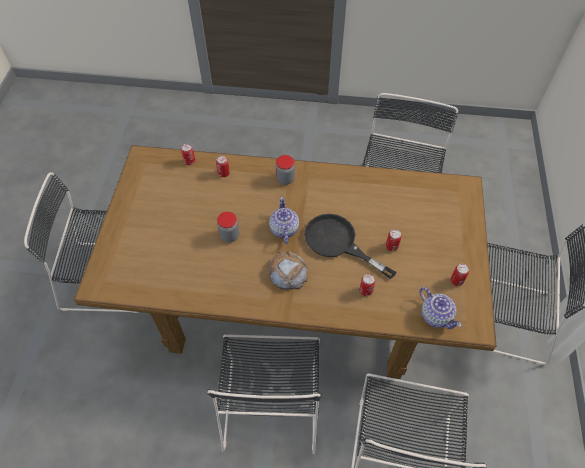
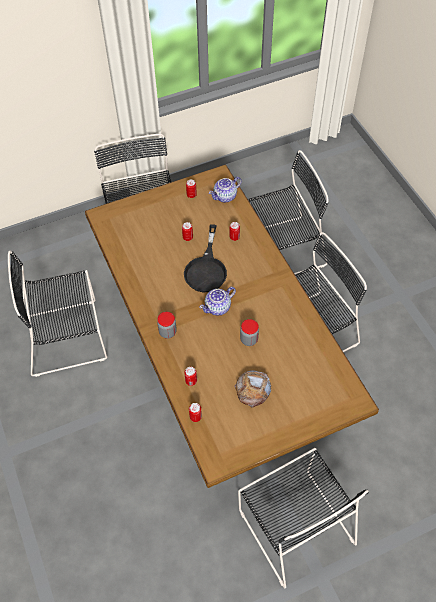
camera: 120 degrees left, 0 degrees up
bread [268,251,308,290] -> bread moved to [234,370,272,407]
teapot [419,287,462,329] -> teapot turned 150 degrees counterclockwise [209,177,241,202]

